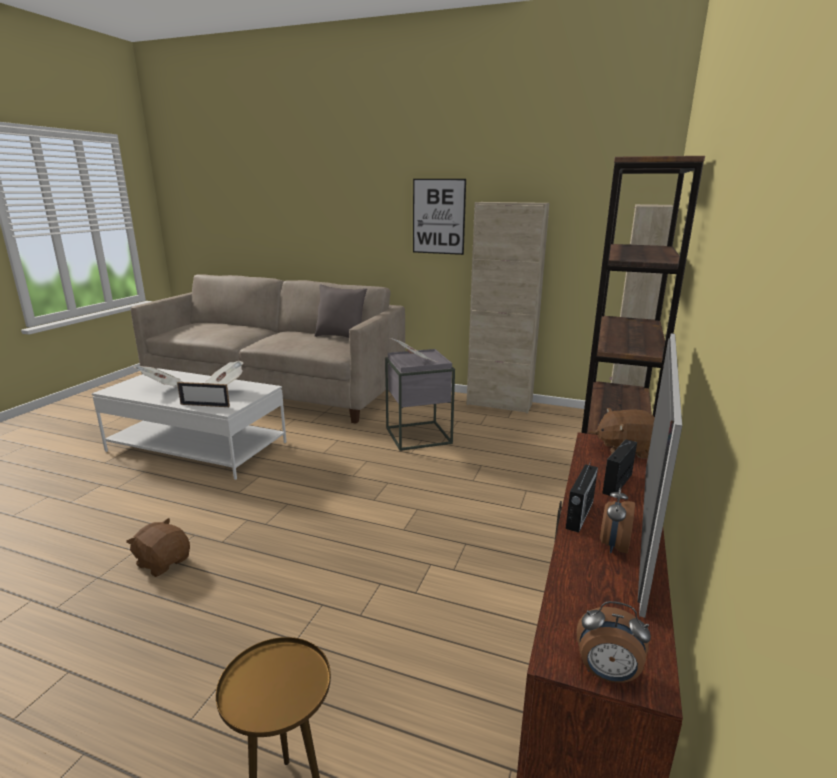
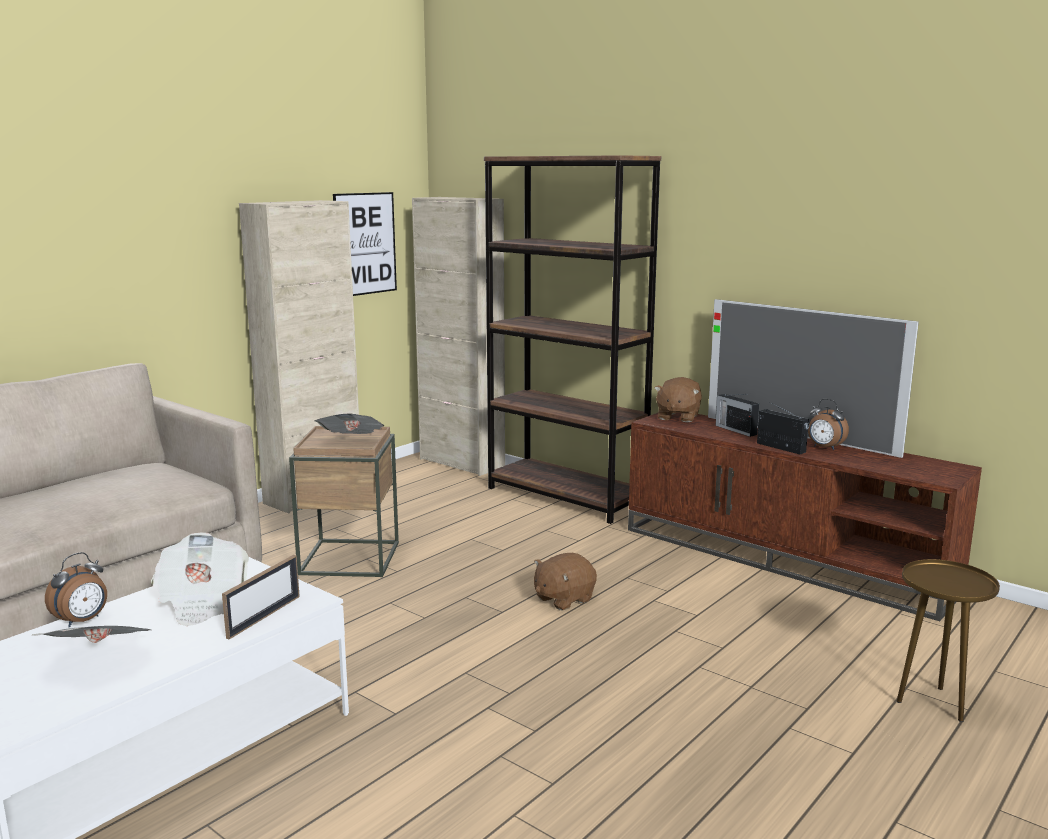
camera: 70 degrees left, 5 degrees down
brown plush toy [126,518,190,577] -> brown plush toy moved to [534,553,597,610]
grey pillow [314,285,367,338] -> none
grey side table [385,349,455,451] -> brown side table [289,426,399,577]
picture [413,179,466,255] -> picture moved to [333,192,397,296]
alarm clock [577,601,651,683] -> alarm clock moved to [45,552,107,627]

